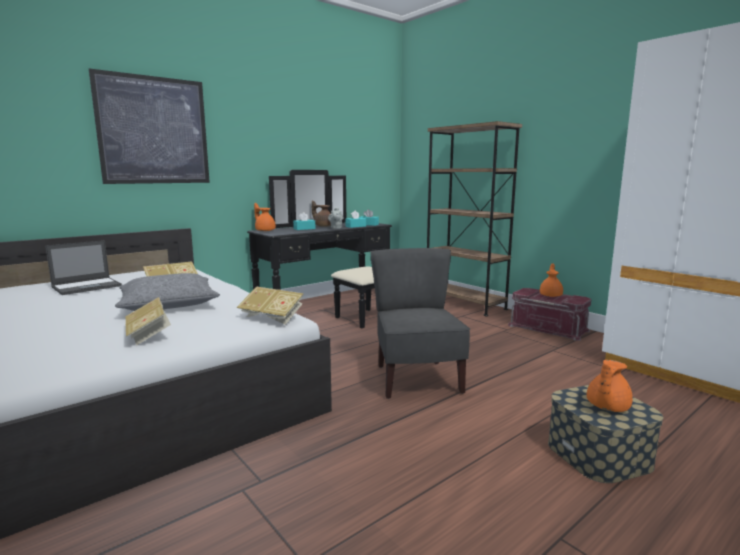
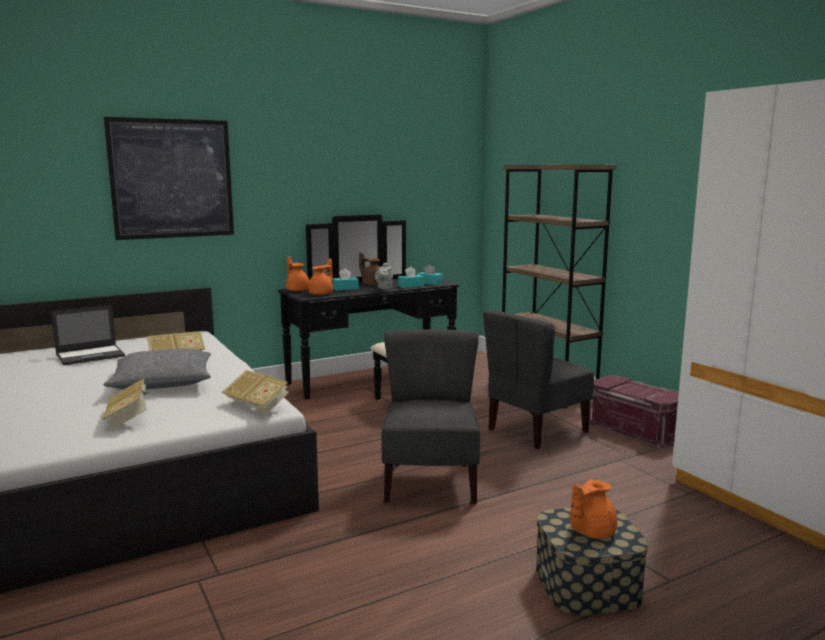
camera: 10 degrees right, 0 degrees up
orange teapot [540,263,563,297] -> orange teapot moved to [308,259,333,295]
none -> grey chair [483,310,594,449]

